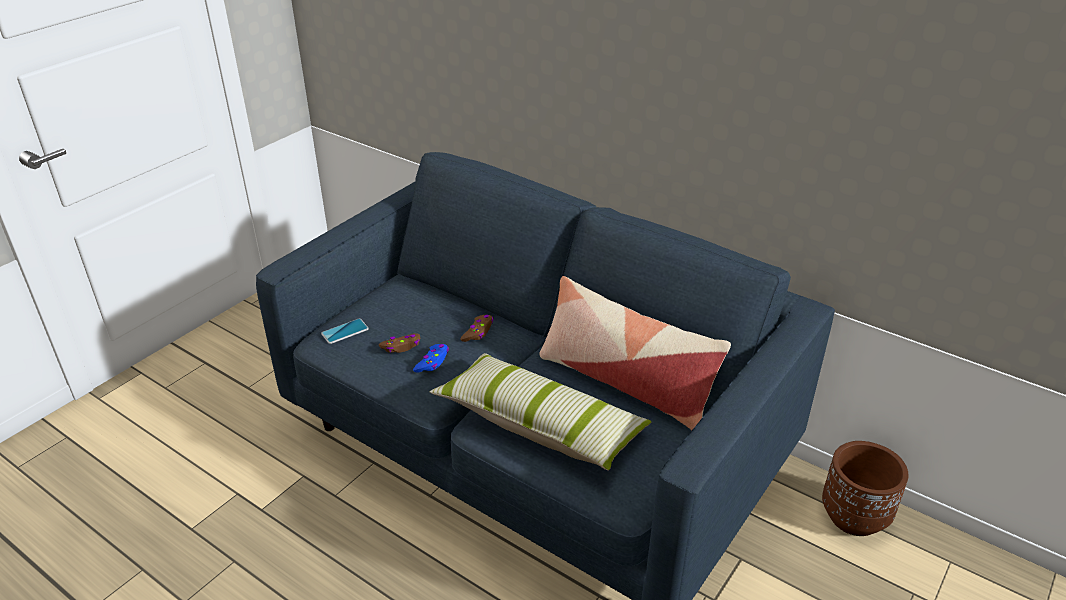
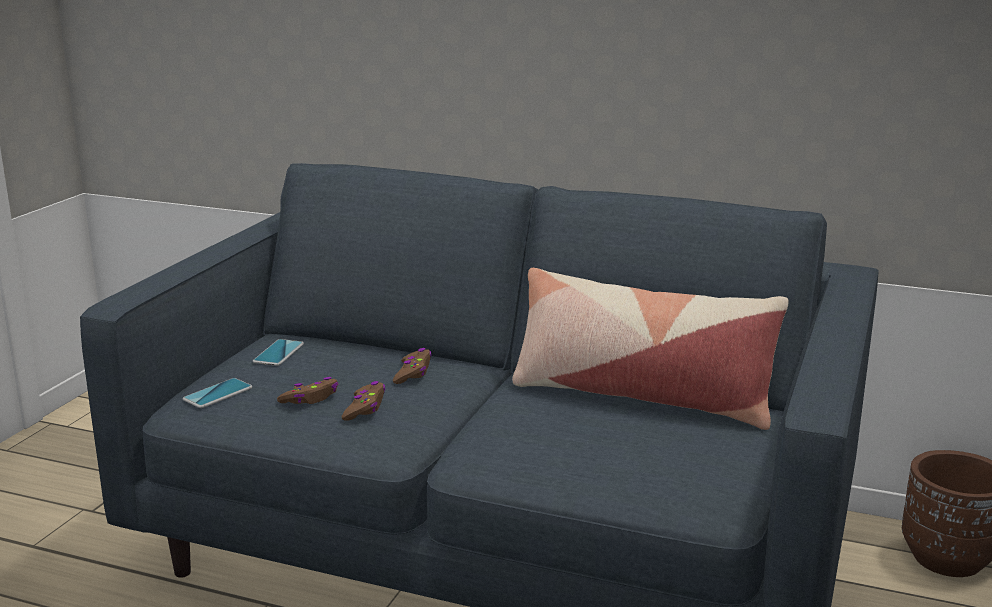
camera: 15 degrees left, 15 degrees down
blue game controller [413,344,449,373] -> brown game controller [342,381,385,421]
pillow [430,353,651,471] -> none
none -> phone [253,339,304,366]

